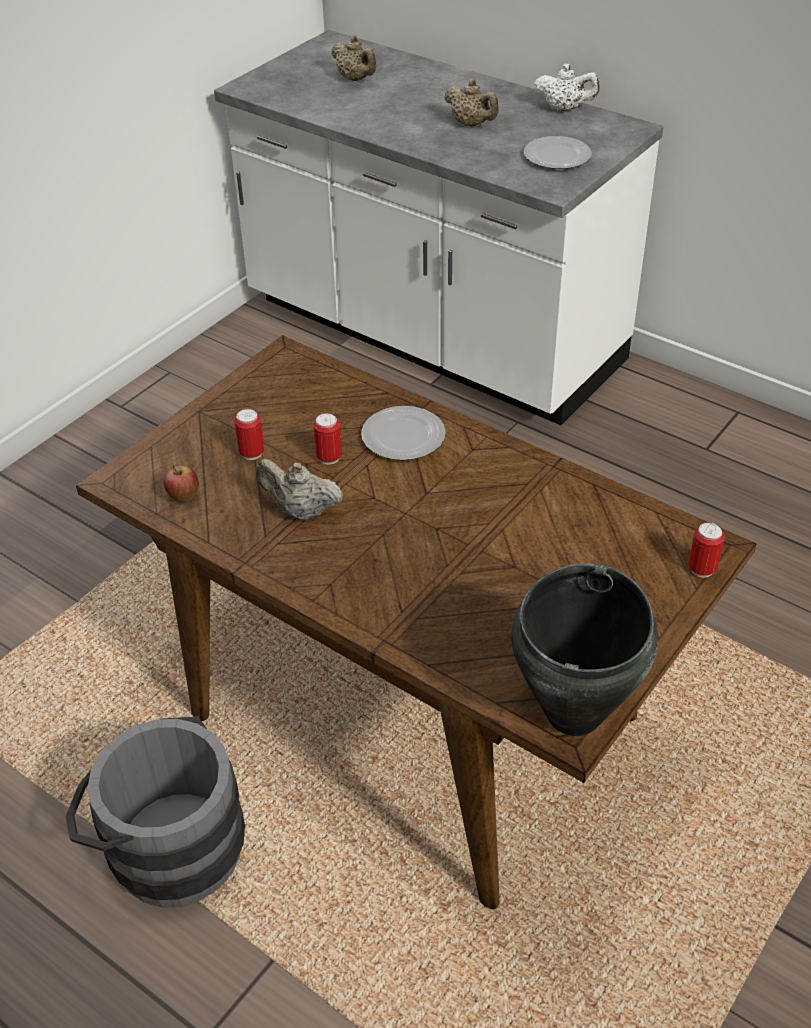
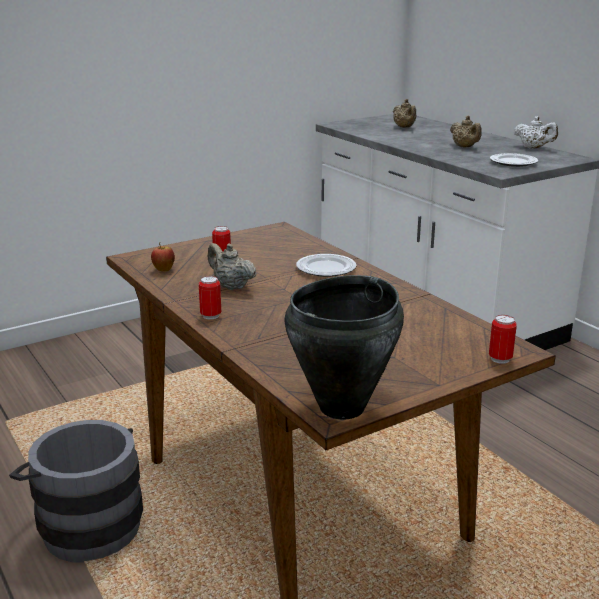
camera: 20 degrees right, 20 degrees down
can [313,413,342,465] -> can moved to [199,276,221,319]

